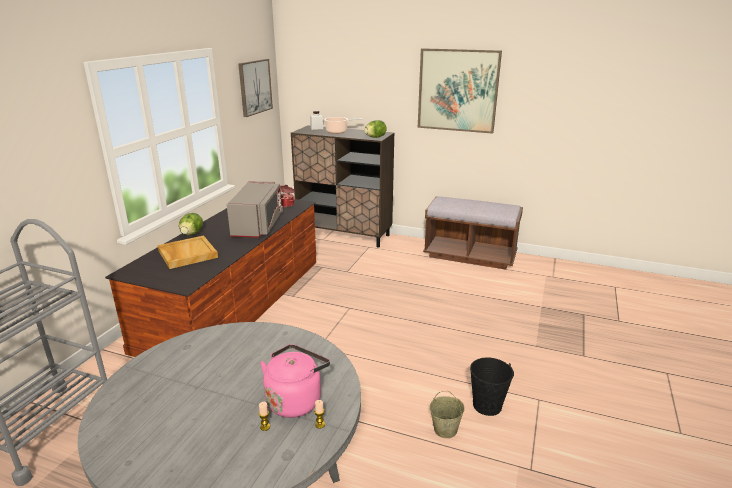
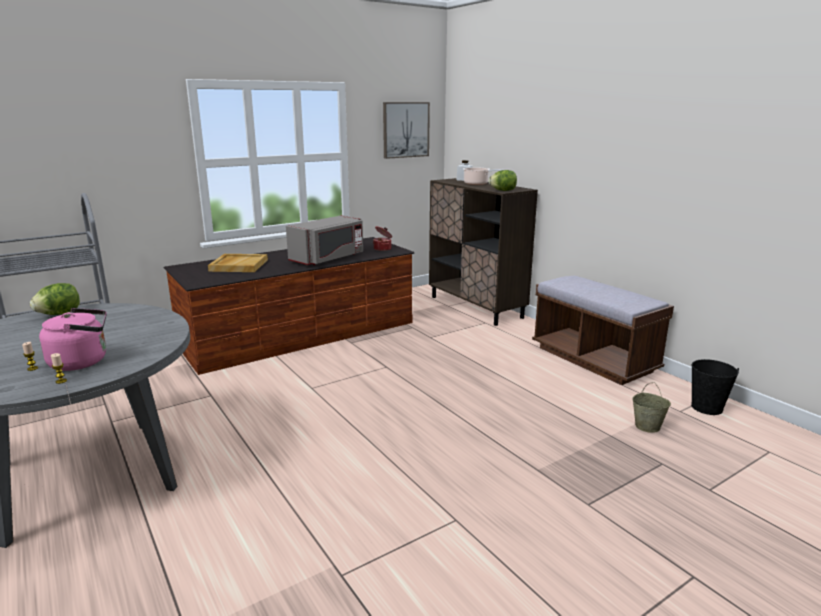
camera: 35 degrees right, 5 degrees down
lettuce [179,213,203,235] -> lettuce moved to [30,283,80,315]
picture [418,48,502,134] -> none
beige bucket [430,391,465,438] -> beige bucket moved to [632,383,671,433]
black bucket [470,357,514,416] -> black bucket moved to [691,359,739,415]

